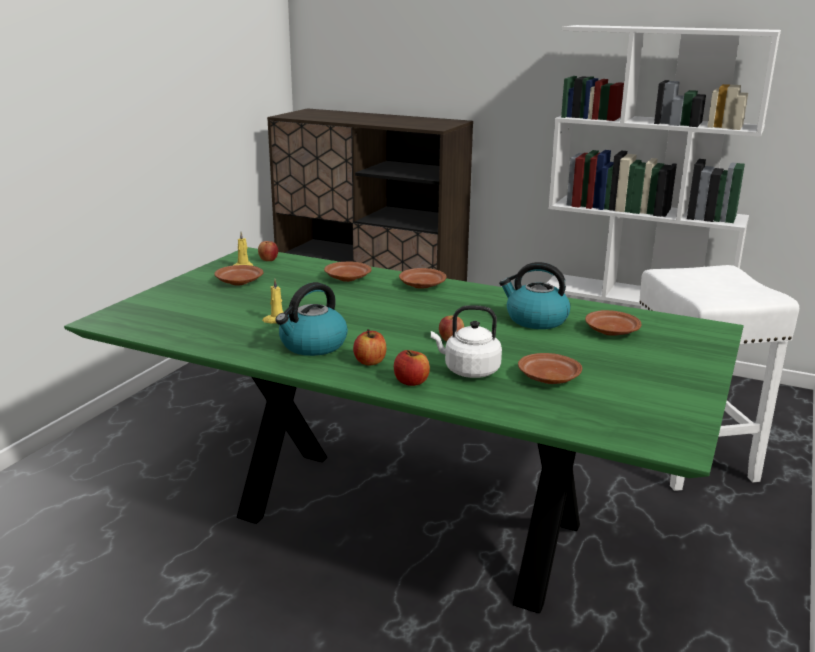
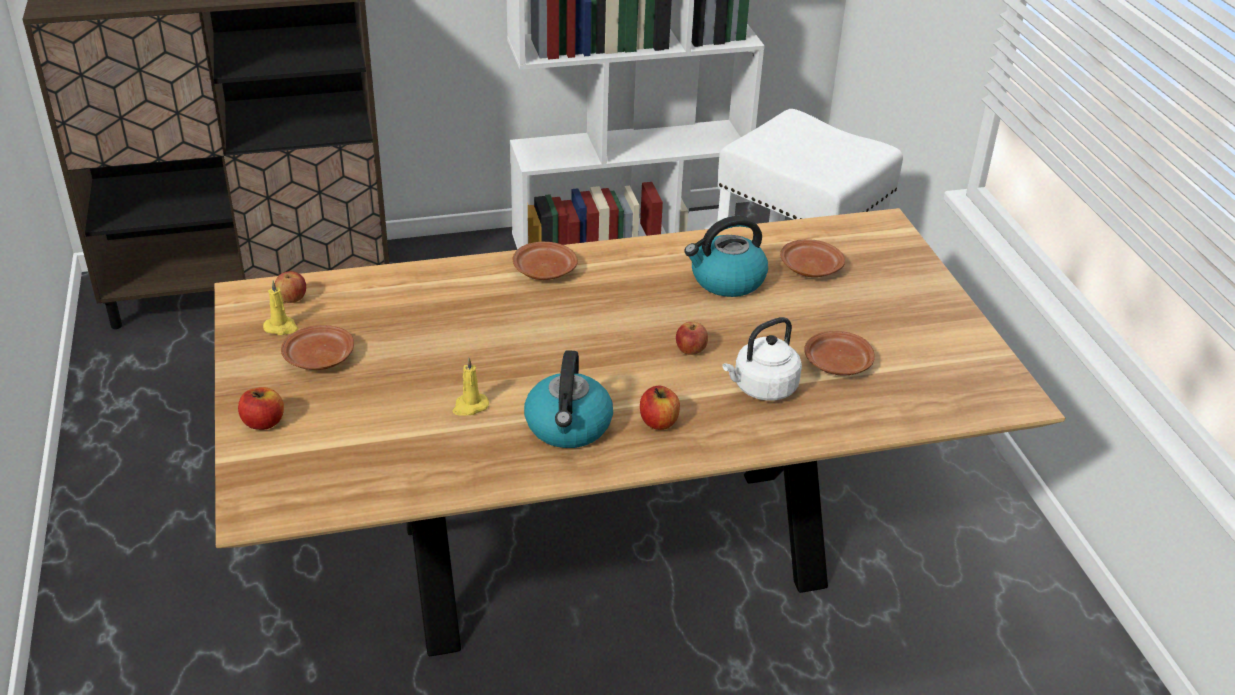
camera: 40 degrees left, 15 degrees up
green dining table [64,247,744,613] -> brown dining table [214,208,1065,656]
brown plate [324,262,372,282] -> none
apple [394,350,430,386] -> apple moved to [238,387,284,430]

